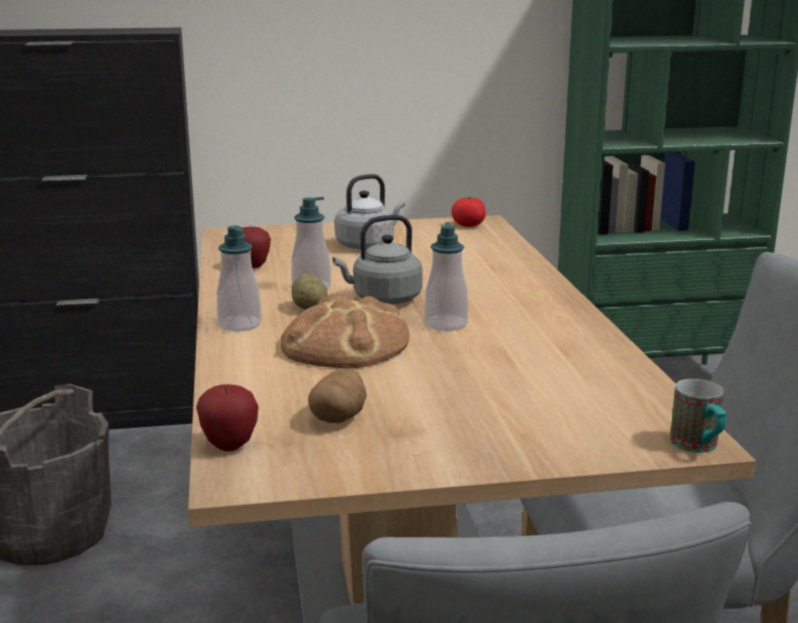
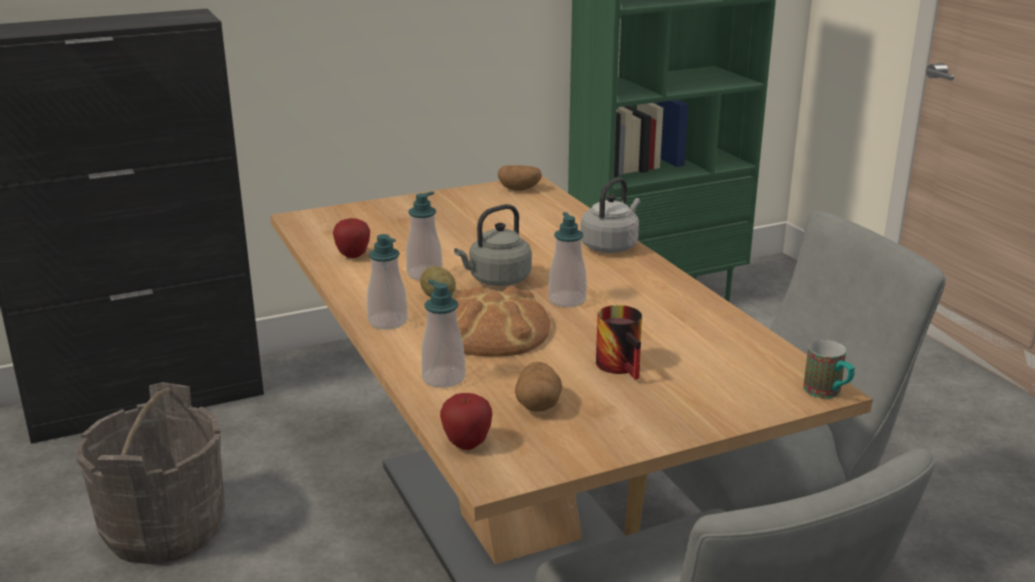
camera: 15 degrees left, 5 degrees up
grey kettle [335,174,405,250] -> grey kettle moved to [580,177,640,253]
tomato [451,197,486,227] -> potato [498,165,542,191]
none -> soap dispenser [421,279,465,388]
none -> mug [596,305,642,380]

